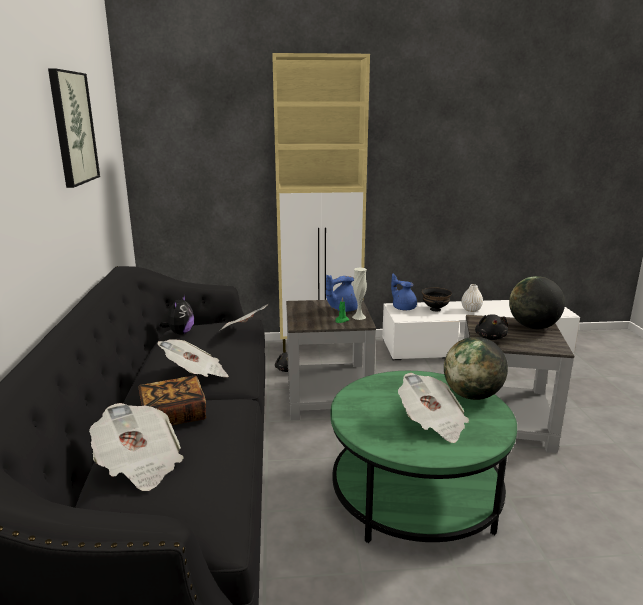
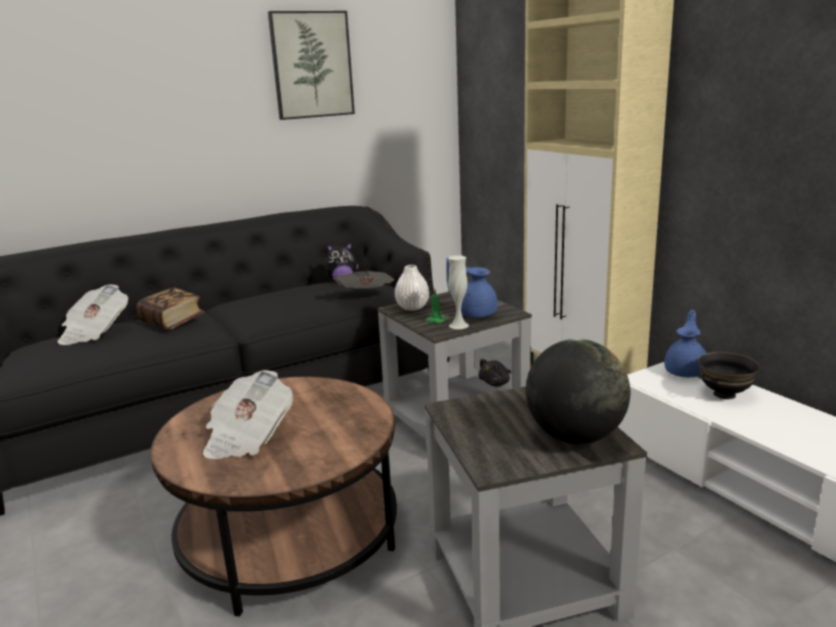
camera: 65 degrees right, 0 degrees up
newspaper [157,339,229,377] -> none
green coffee table [331,371,517,543] -> brown coffee table [150,377,397,617]
globe [444,337,508,400] -> none
white vase [461,284,483,312] -> white vase moved to [395,265,429,311]
black plush toy [475,314,508,340] -> none

